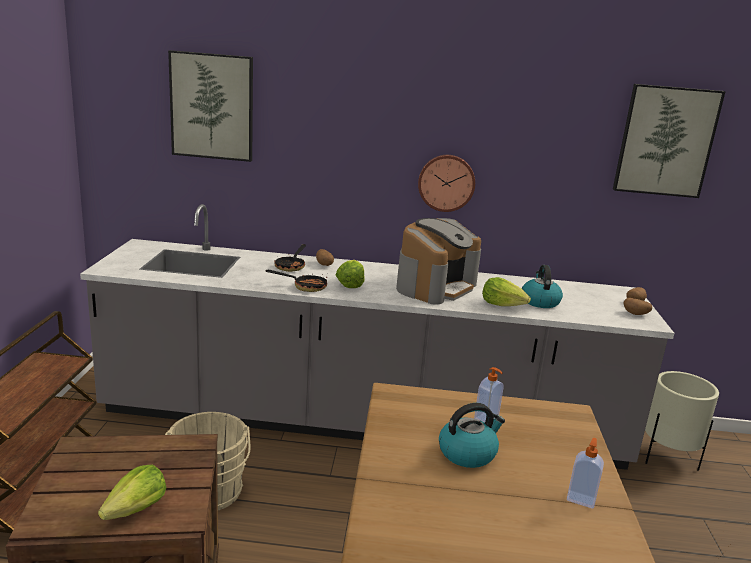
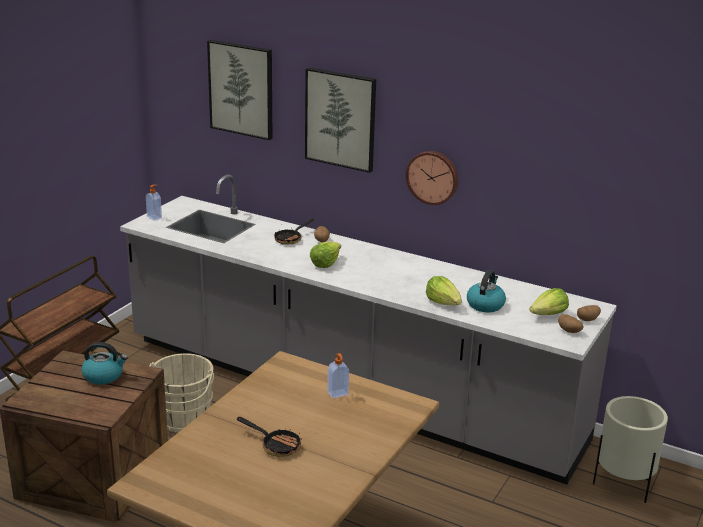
camera: 25 degrees right, 5 degrees up
lettuce [98,465,166,520] -> lettuce moved to [529,288,569,315]
frying pan [266,270,327,292] -> frying pan moved to [237,417,302,457]
coffee machine [396,218,481,305] -> none
kettle [439,403,505,468] -> kettle moved to [81,342,128,385]
soap dispenser [567,438,604,508] -> soap dispenser moved to [146,185,162,221]
picture [613,84,725,198] -> picture moved to [305,68,376,173]

